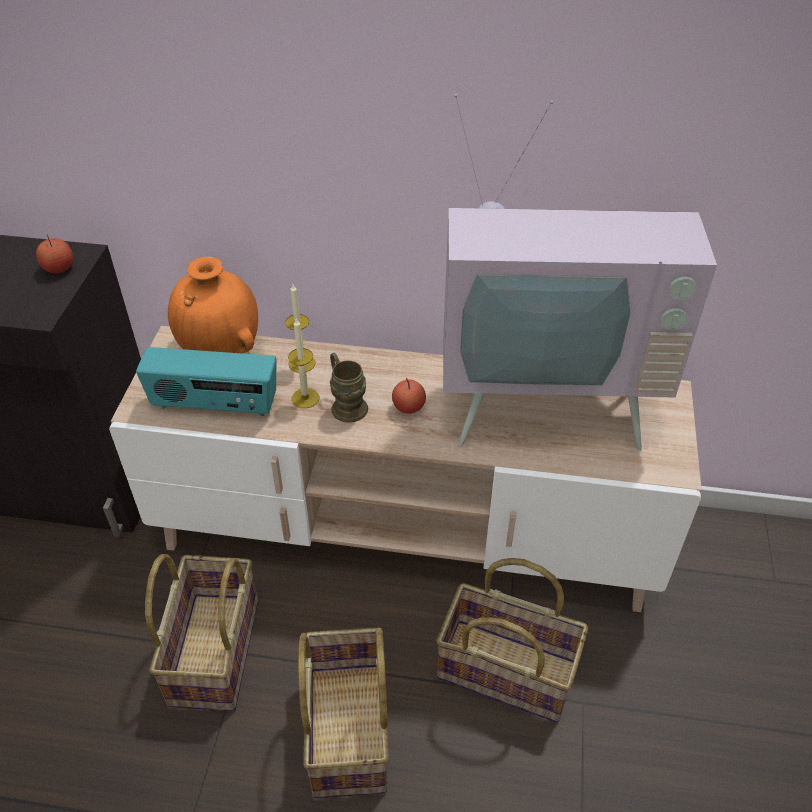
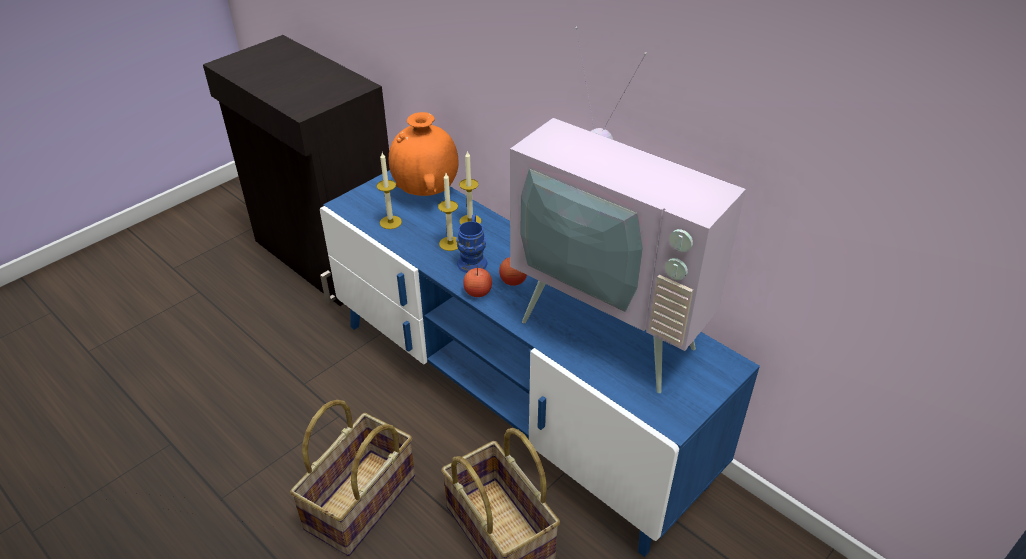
camera: 35 degrees right, 5 degrees down
apple [36,234,73,273] -> apple moved to [463,265,492,297]
beige tv stand [109,326,702,612] -> blue tv stand [320,170,760,557]
radio [136,347,276,416] -> candle [376,153,402,229]
basket [145,554,258,711] -> none
brown mug [330,353,368,423] -> blue mug [456,214,487,273]

